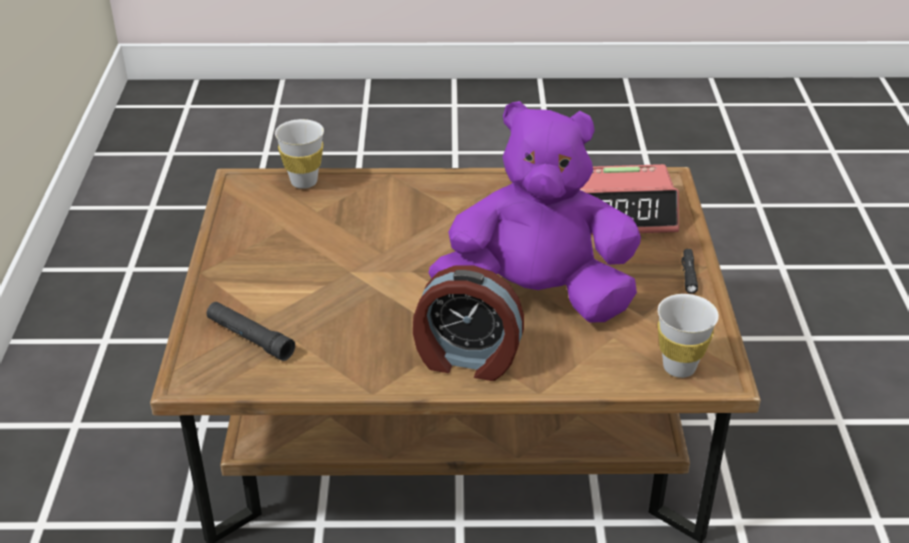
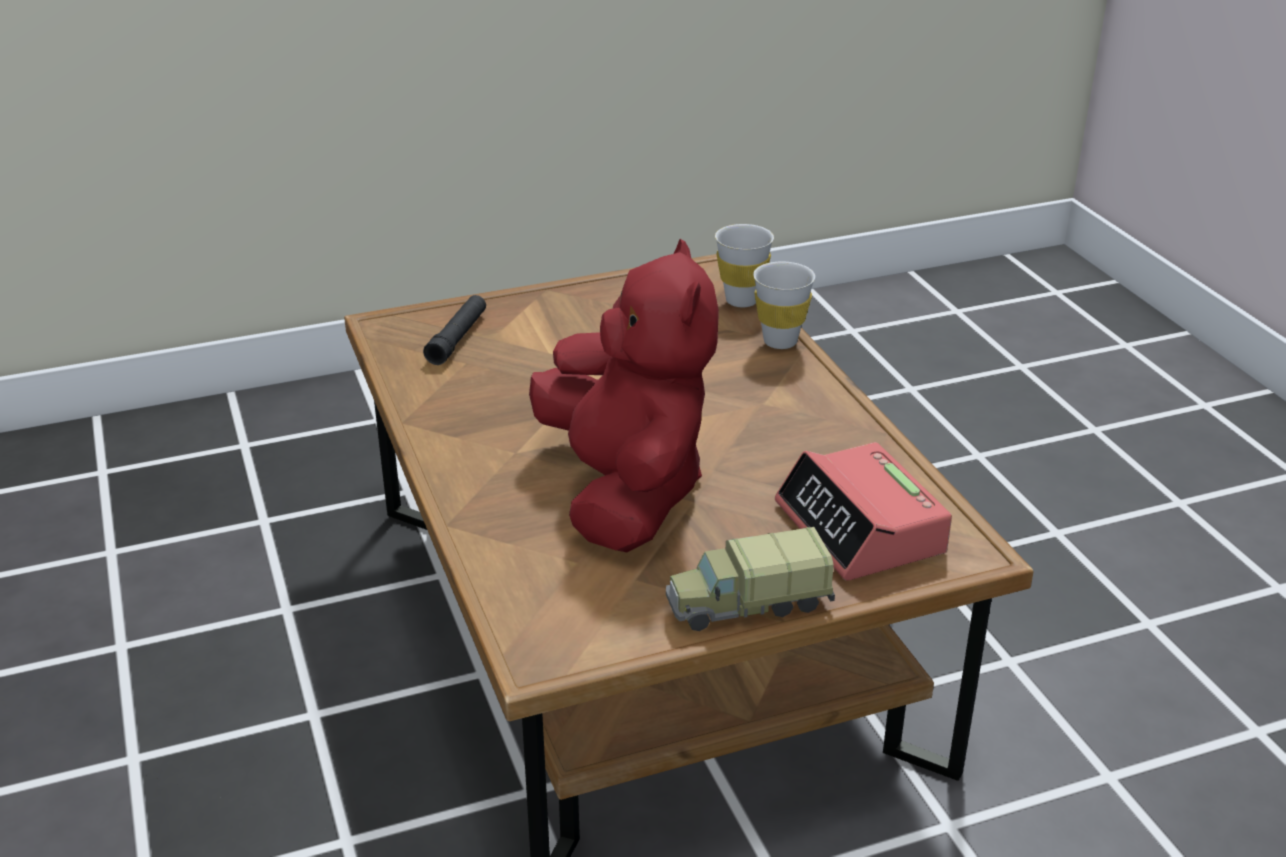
camera: 70 degrees right, 5 degrees down
alarm clock [413,265,524,381] -> none
purple plush toy [429,101,641,323] -> red plush toy [529,239,719,552]
white cup [658,294,719,378] -> white cup moved to [753,262,815,349]
black flashlight [682,249,698,294] -> toy truck [666,527,835,631]

